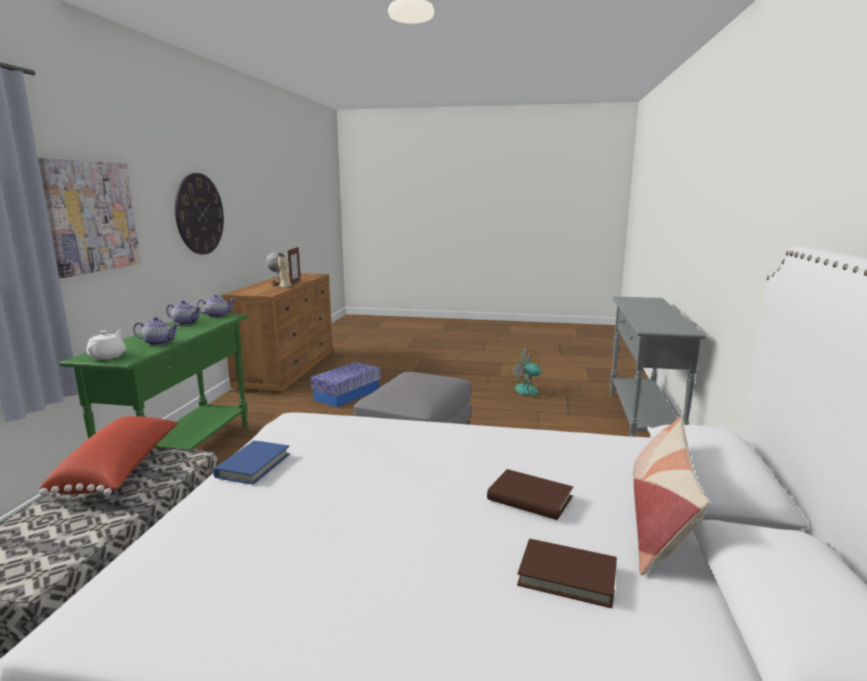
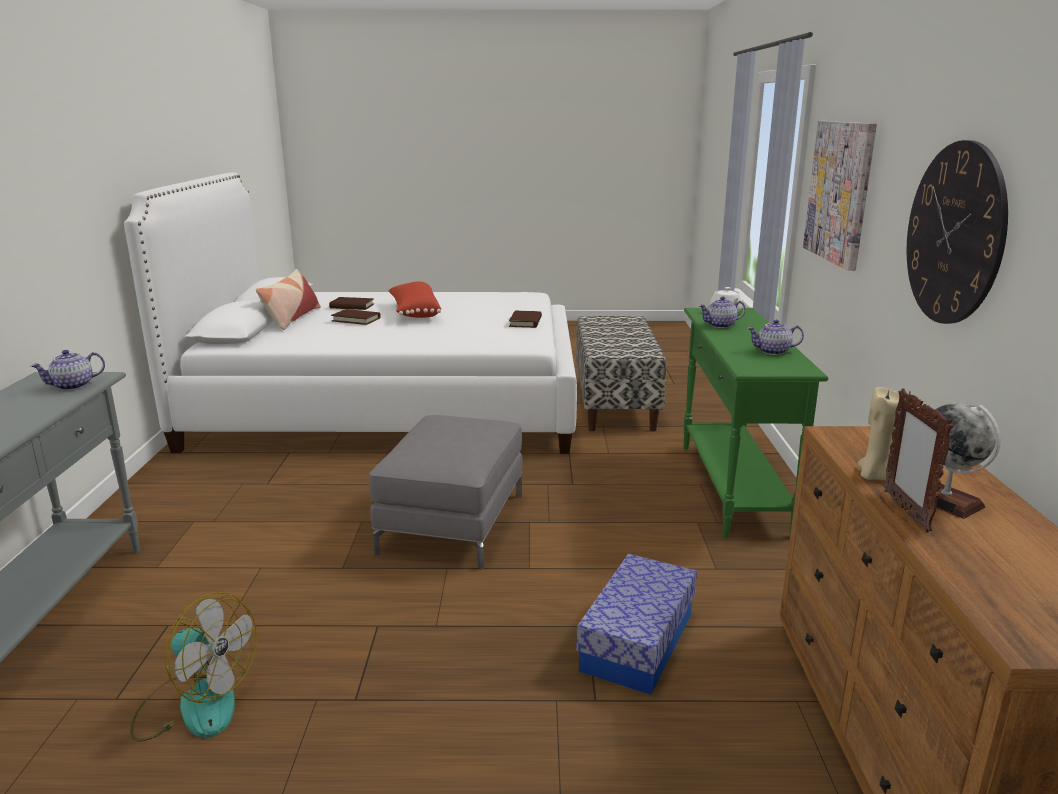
camera: 170 degrees right, 5 degrees up
red pillow [39,416,178,496] -> red pillow moved to [388,281,441,318]
teapot [196,294,236,318] -> teapot moved to [31,350,105,390]
blue book [213,441,290,485] -> brown book [509,311,542,328]

